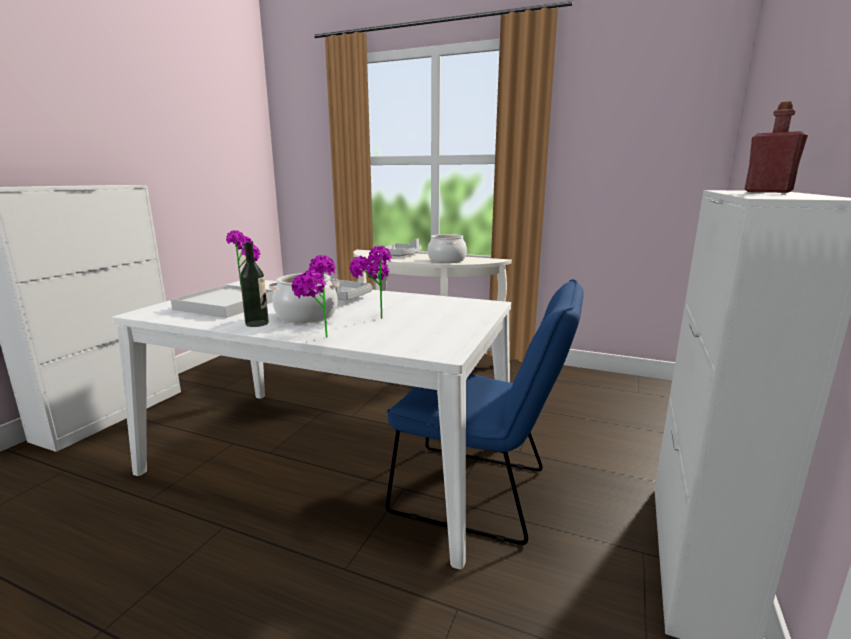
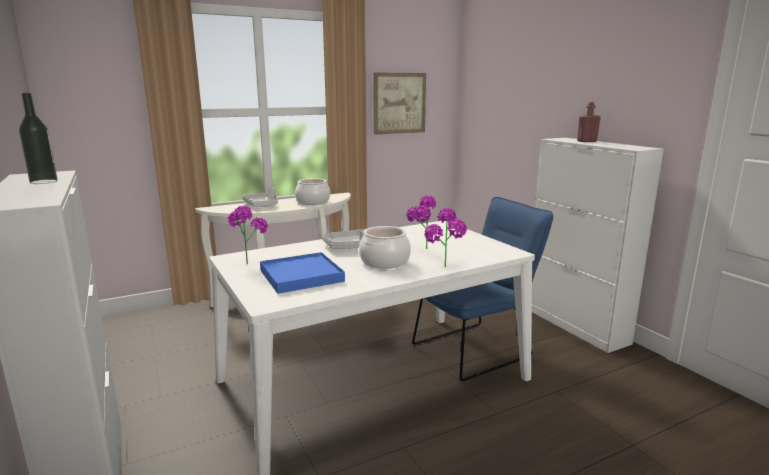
camera: 50 degrees left, 0 degrees up
white tray [171,285,274,318] -> blue tray [260,252,345,294]
bottle [240,242,269,327] -> bottle moved to [19,93,57,184]
none -> picture [373,72,426,134]

